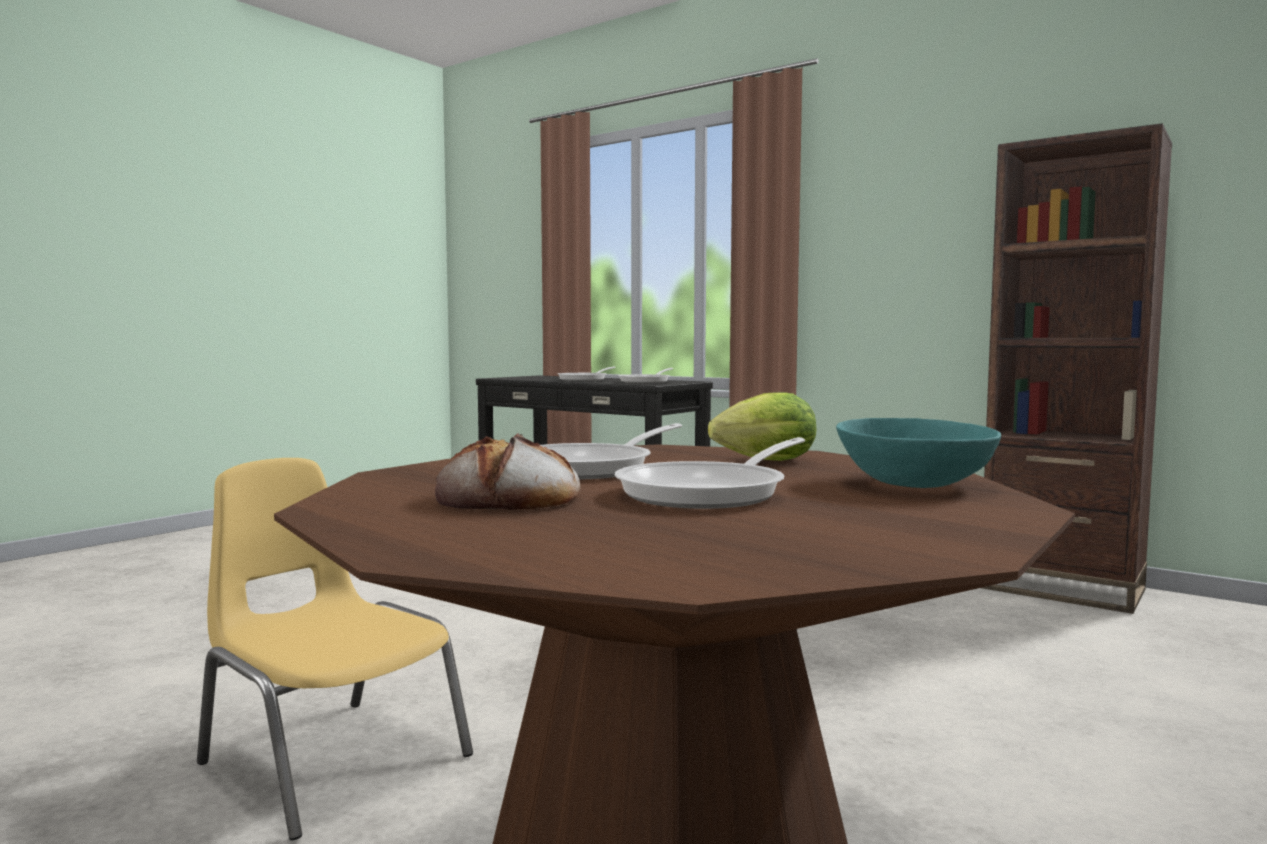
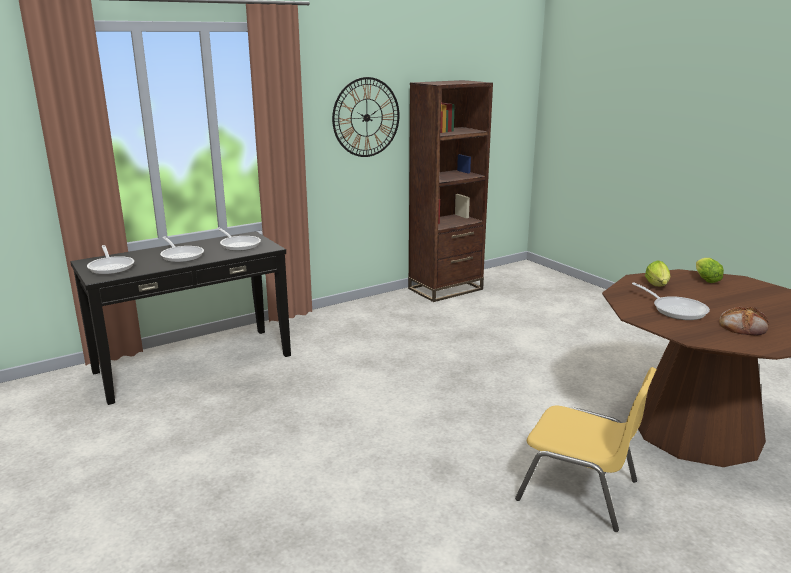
camera: 70 degrees left, 15 degrees up
yellow chair [197,458,473,841] -> yellow chair turned 120 degrees counterclockwise [515,367,657,532]
frying pan [614,437,805,509] -> frying pan moved to [87,245,134,275]
turquoise bowl [836,418,1001,488] -> lettuce [696,258,724,283]
none -> wall clock [332,77,400,157]

